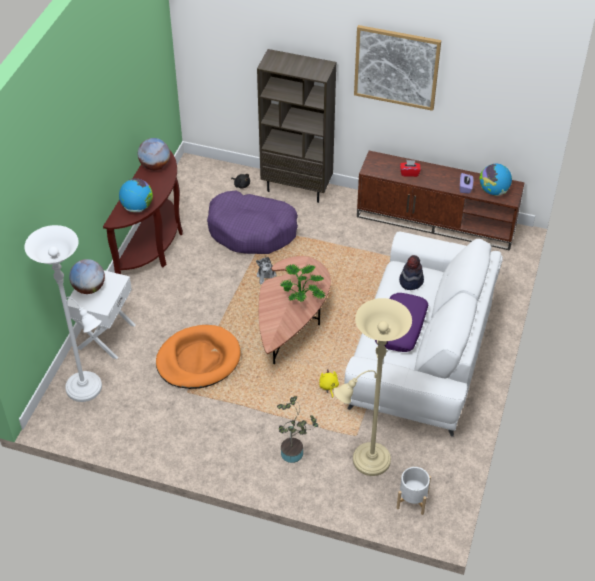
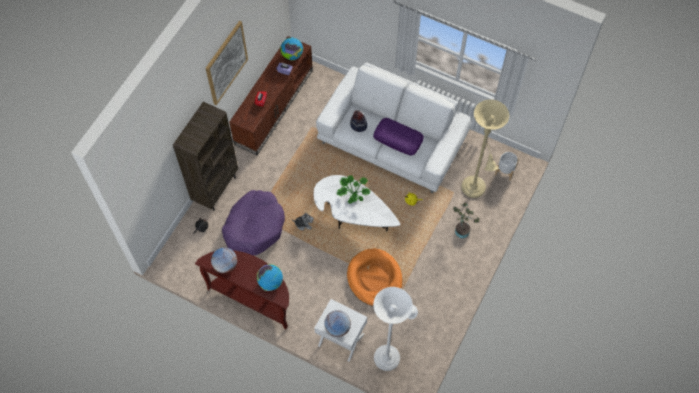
camera: 80 degrees left, 15 degrees up
brown coffee table [259,256,331,364] -> white coffee table [313,175,400,231]

